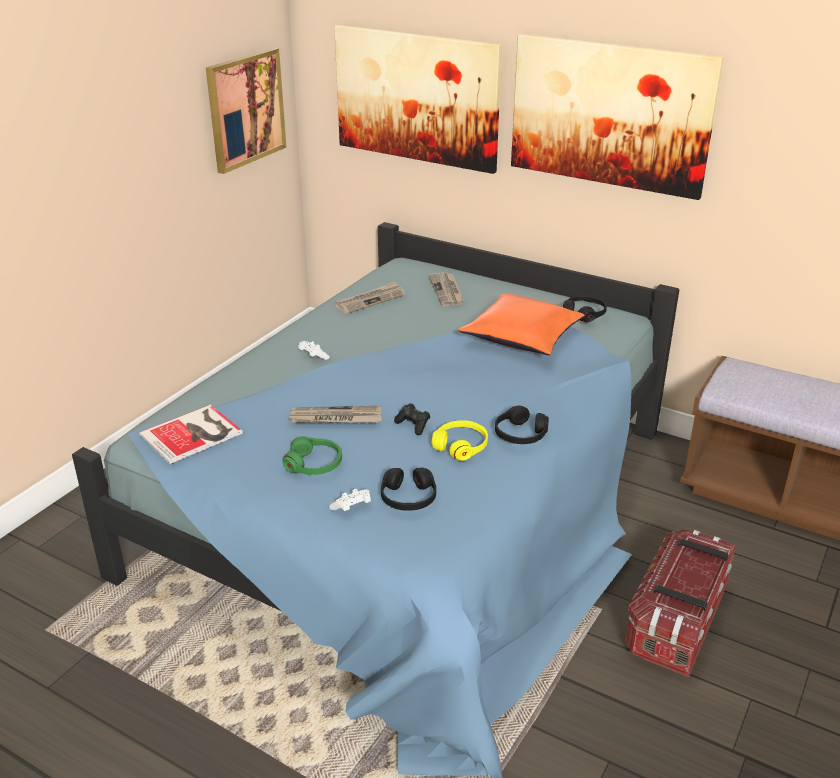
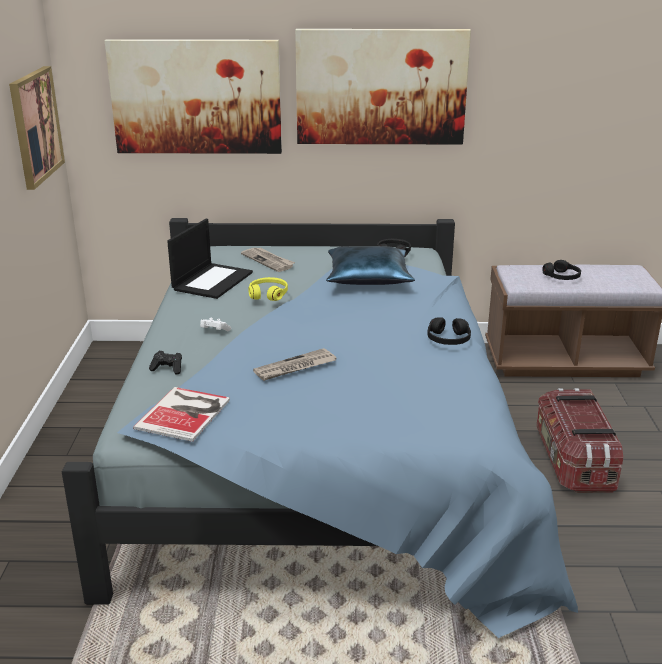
camera: 30 degrees left, 5 degrees down
green headphones [283,436,342,475] -> none
white game controller [329,489,371,511] -> none
newspaper [335,282,405,314] -> laptop [167,219,253,299]
black headphones [381,468,436,511] -> black headphones moved to [542,260,581,280]
black game controller [394,403,430,435] -> black game controller moved to [149,351,182,375]
yellow headphones [432,420,488,461] -> yellow headphones moved to [248,277,288,301]
orange pillow [458,294,585,355] -> blue pillow [326,246,415,285]

